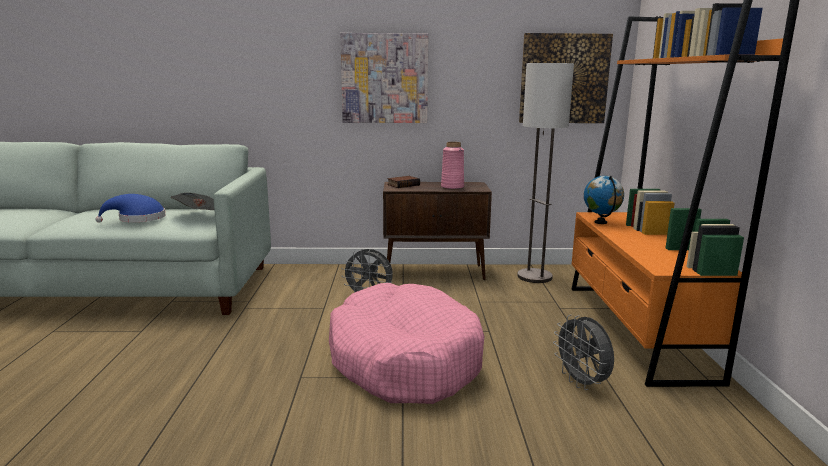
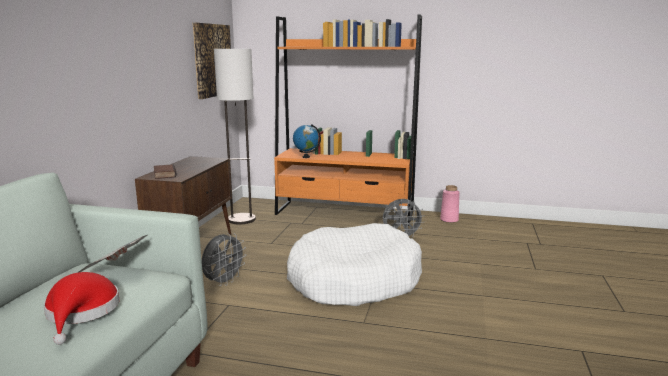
camera: 75 degrees left, 0 degrees up
blue hat [96,194,165,223] -> red hat [43,272,120,345]
pink dog bed [329,283,484,404] -> white dog bed [287,223,422,306]
picture [340,33,428,123] -> none
pink vase [441,142,464,189] -> pink vase moved to [440,185,460,223]

